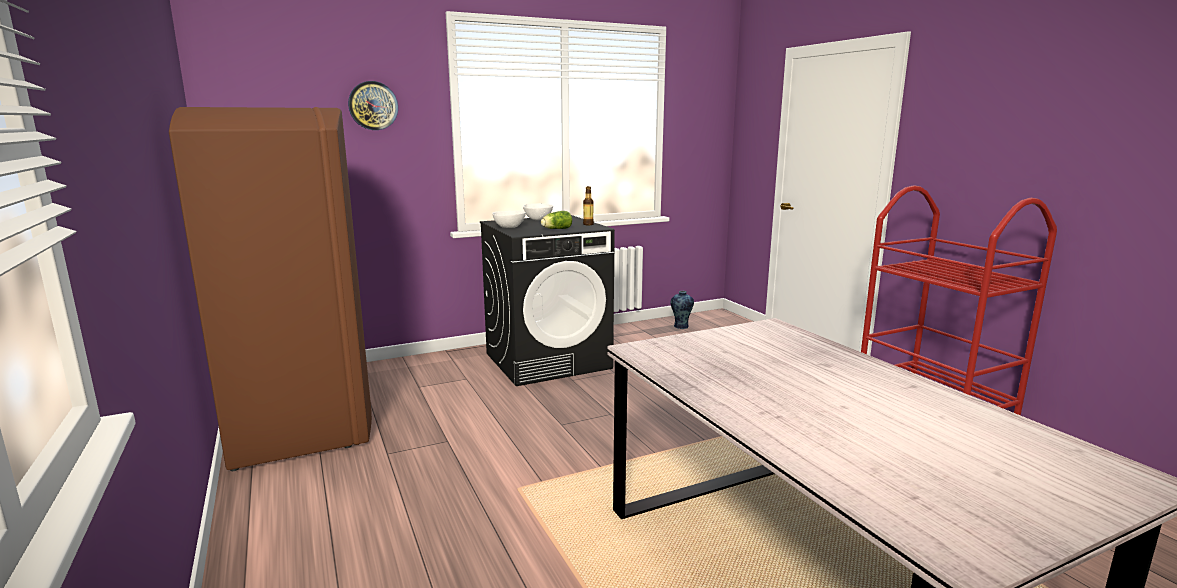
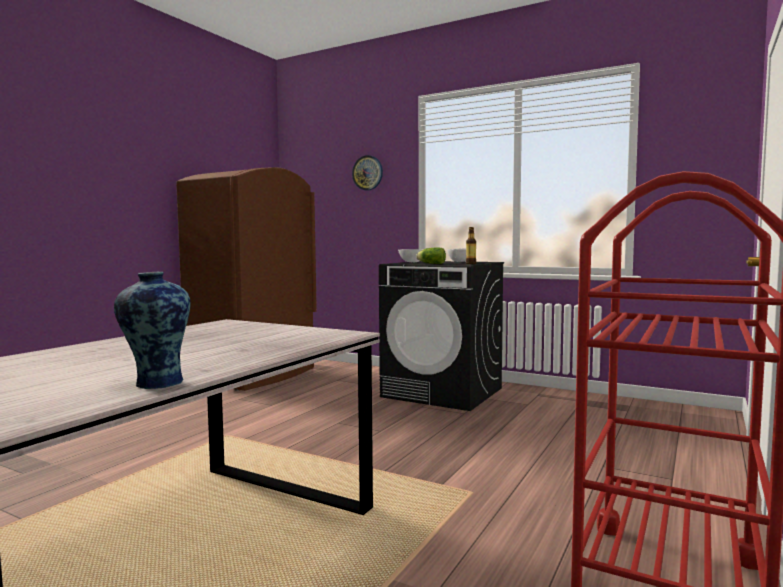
camera: 55 degrees right, 10 degrees down
vase [670,291,694,329] -> vase moved to [114,272,190,389]

